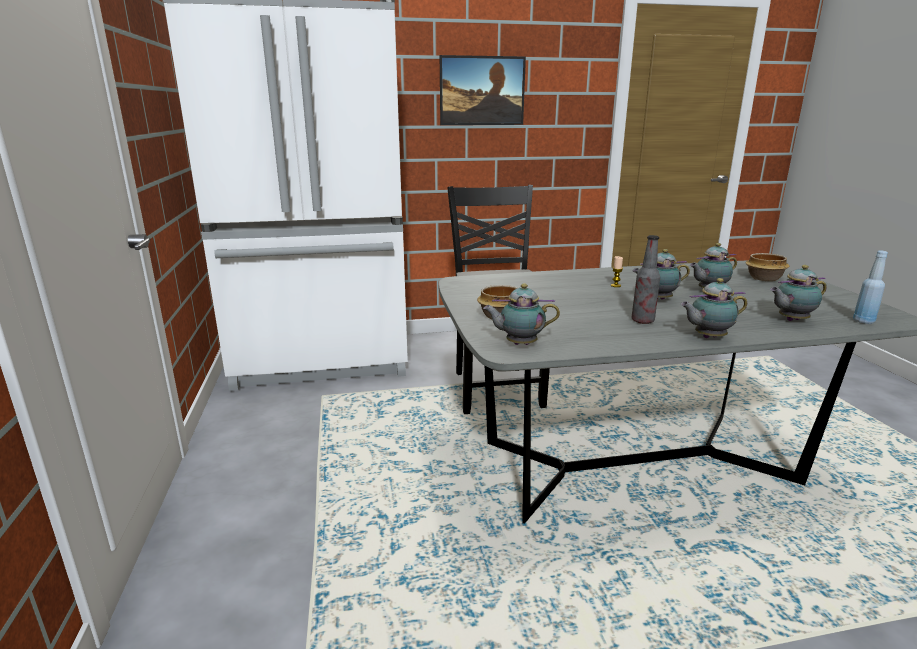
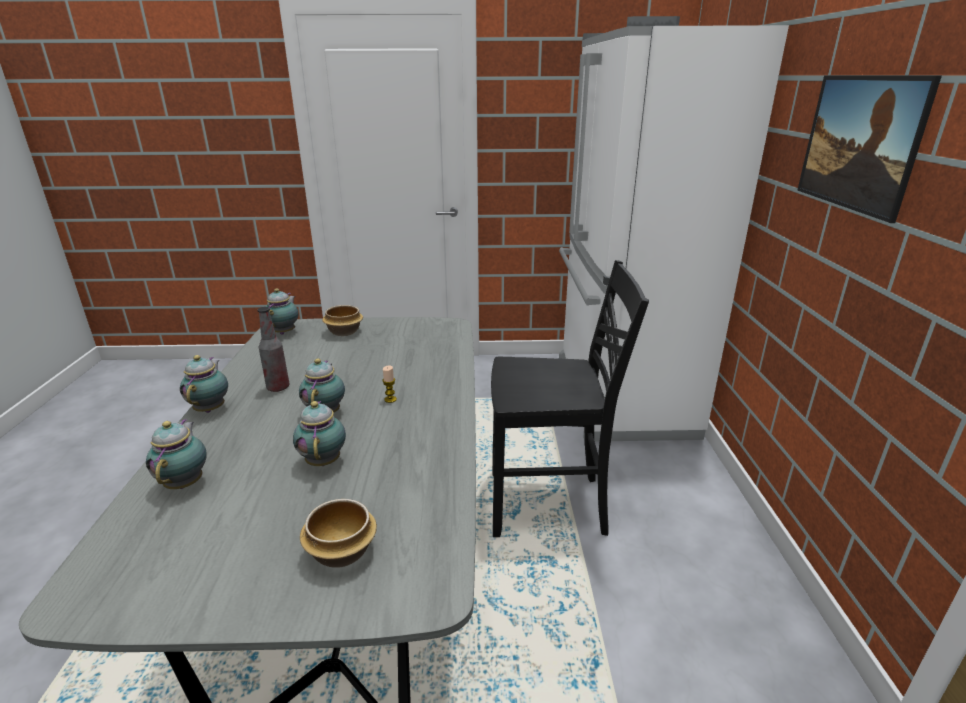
camera: 100 degrees right, 5 degrees up
blue bottle [853,250,888,324] -> none

